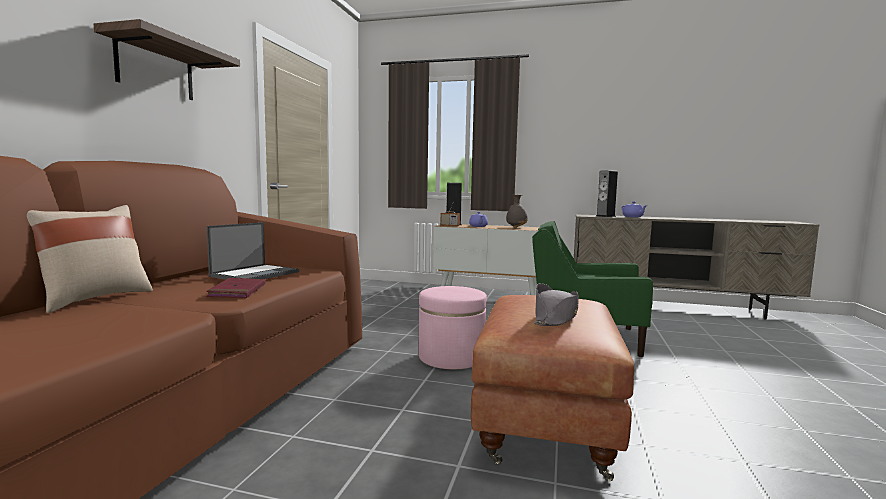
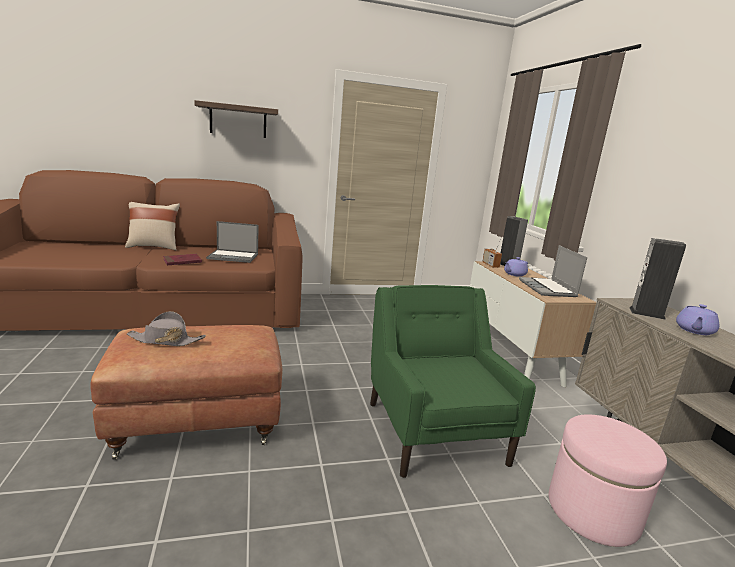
camera: 60 degrees right, 10 degrees up
pink ottoman [419,286,487,369] -> pink ottoman moved to [549,414,667,547]
grey vase [506,195,528,228] -> laptop [519,245,587,297]

